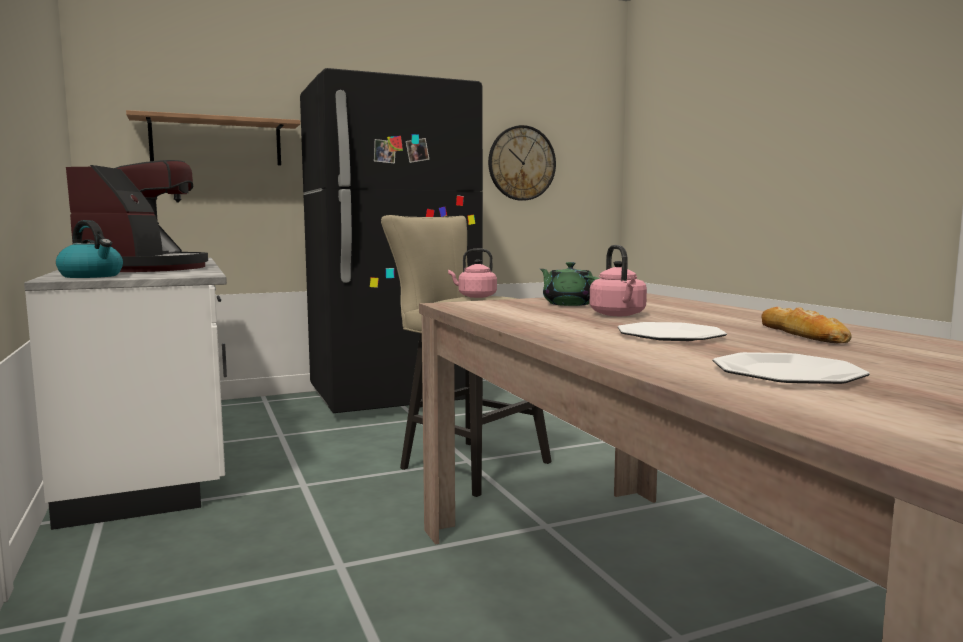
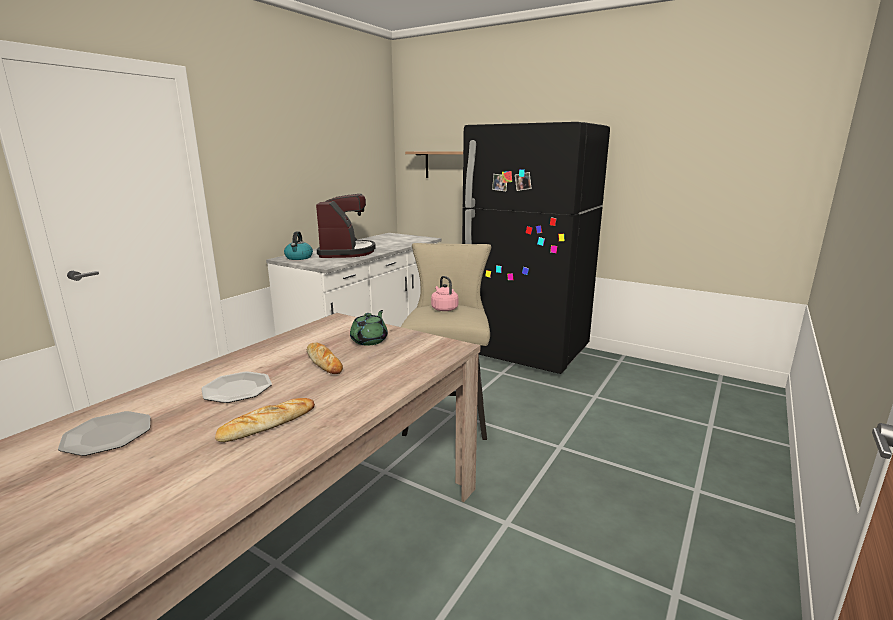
camera: 55 degrees right, 10 degrees up
coffee machine [66,160,208,272] -> coffee machine turned 60 degrees counterclockwise [316,194,375,258]
wall clock [488,125,556,201] -> none
pink kettle [590,245,647,316] -> bread [307,342,343,374]

